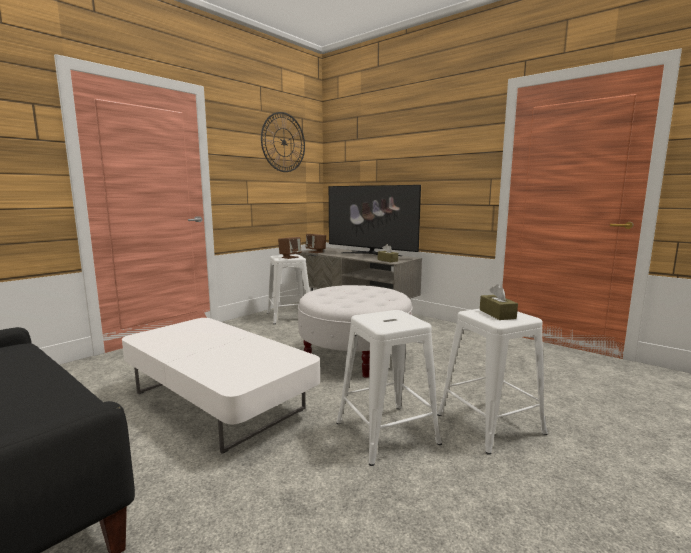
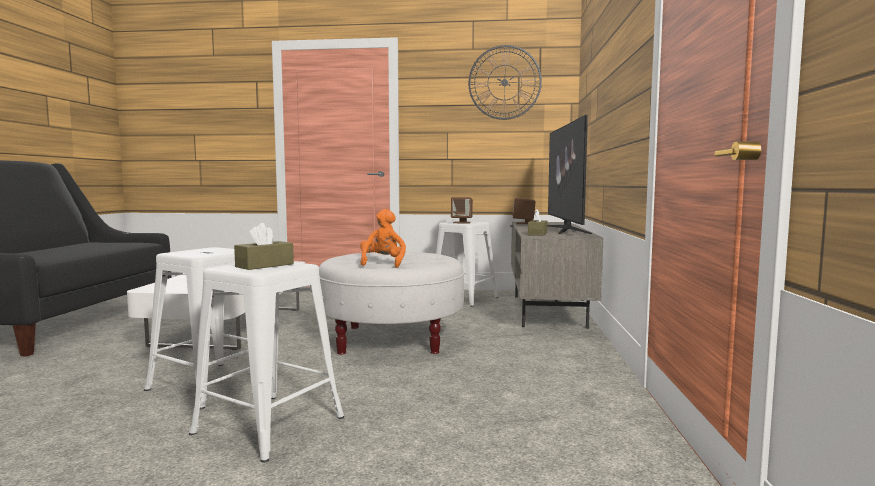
camera: 55 degrees right, 5 degrees down
none -> orange plush toy [360,209,406,268]

